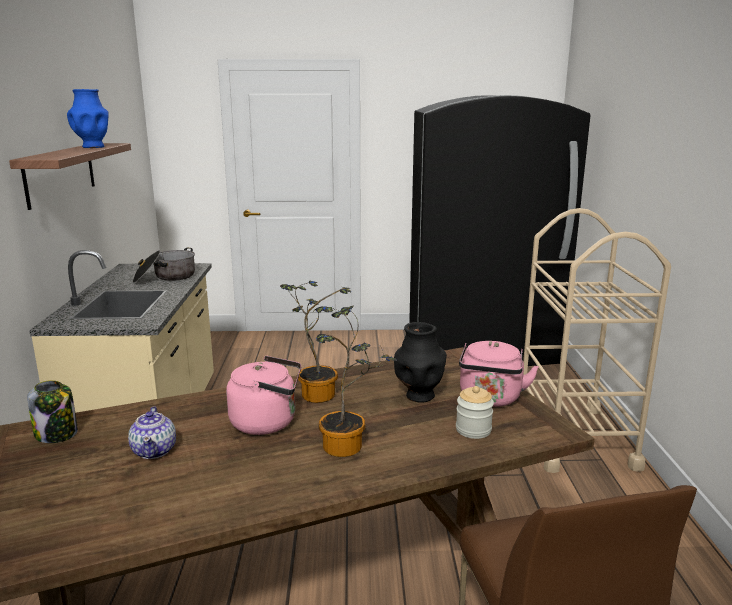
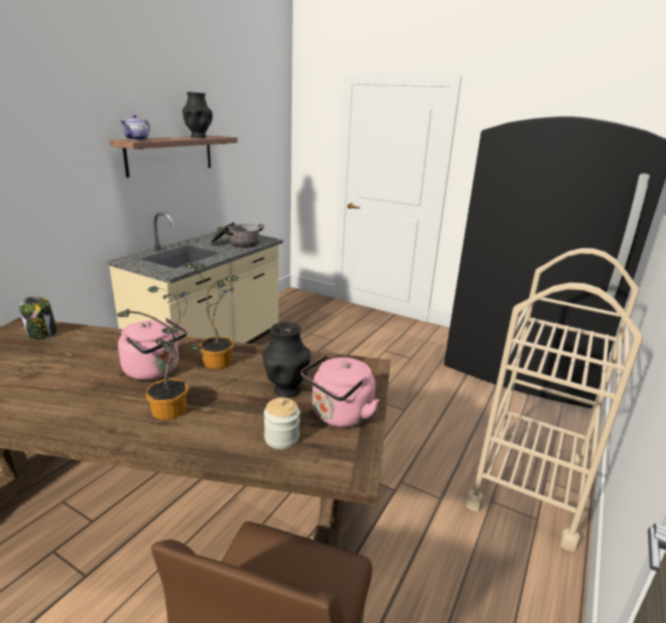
camera: 30 degrees right, 5 degrees up
blue vase [67,89,109,148] -> black vase [182,92,213,138]
teapot [128,406,176,459] -> teapot moved to [120,115,150,140]

